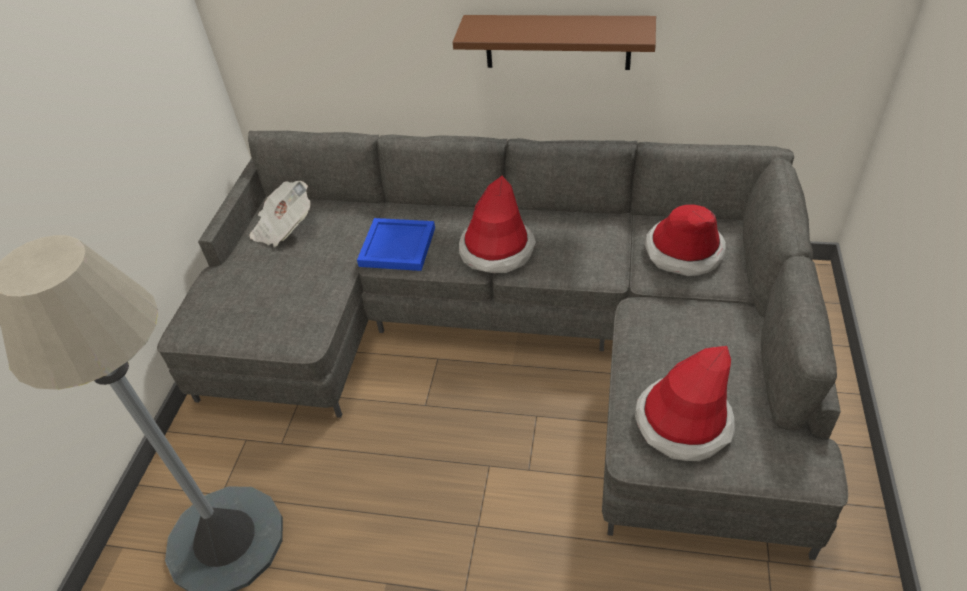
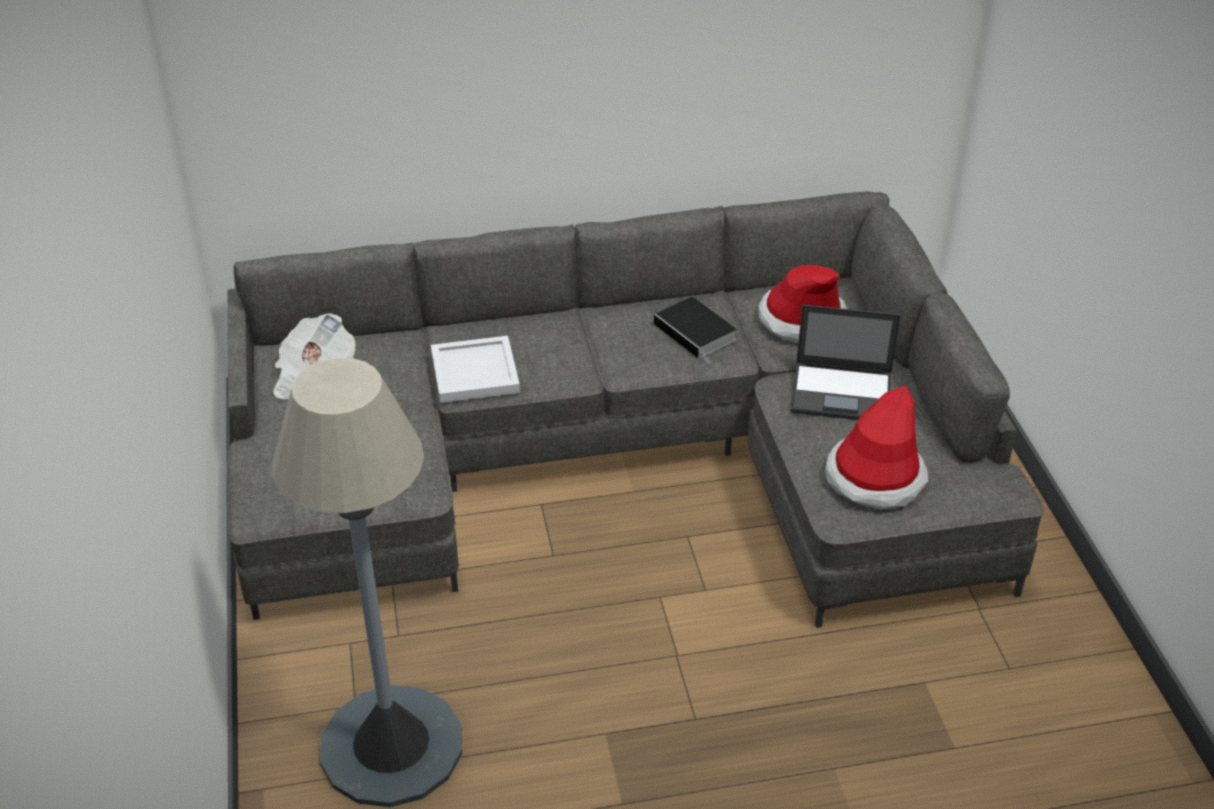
camera: 25 degrees left, 5 degrees down
blue tray [357,218,435,271] -> white tray [431,336,520,403]
brown shelf [453,15,656,70] -> none
hat [459,176,536,273] -> none
none -> book [654,297,737,364]
none -> laptop [791,305,901,420]

